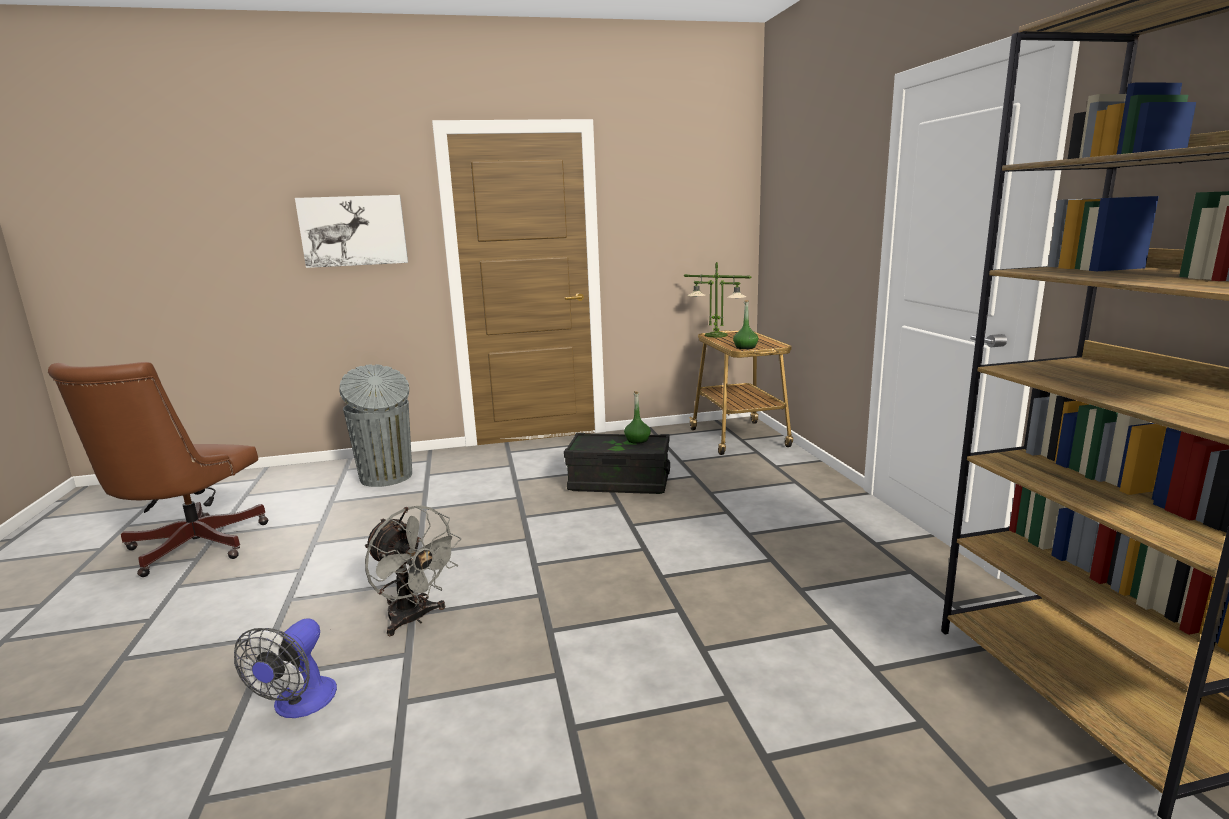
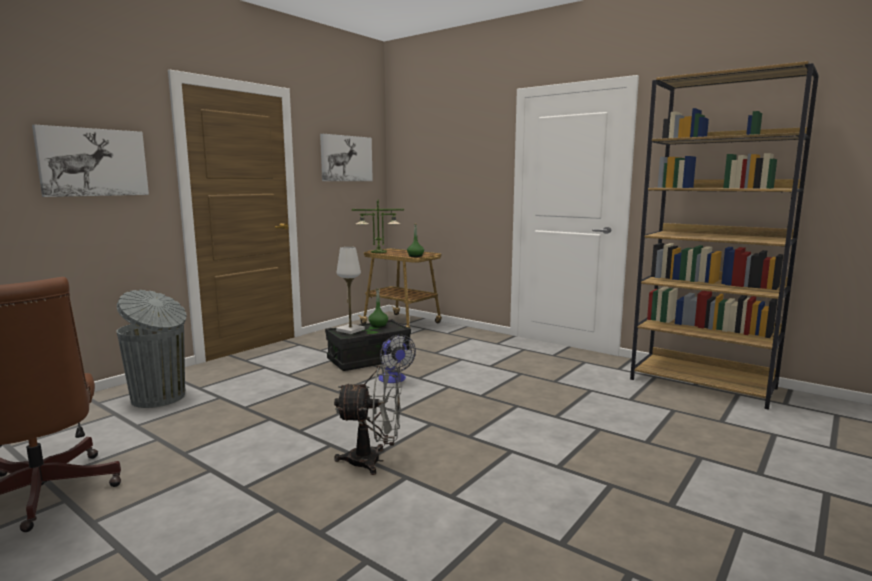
camera: 40 degrees left, 5 degrees down
fan [234,619,337,718] -> fan moved to [379,335,416,383]
none -> picture [320,134,373,181]
none -> white table lamp [336,247,365,334]

